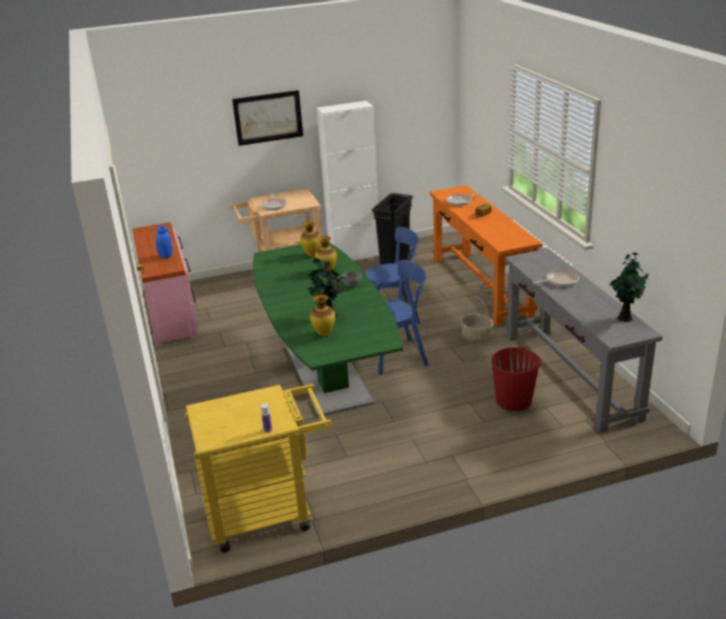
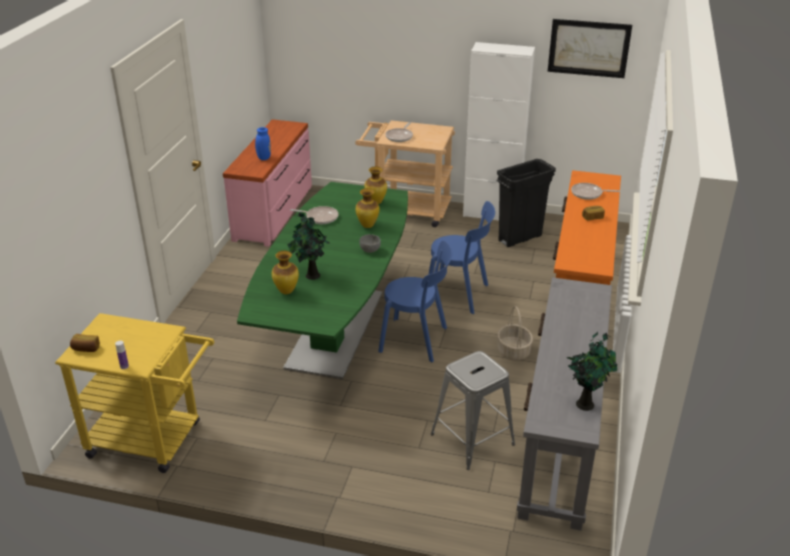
camera: 30 degrees right, 5 degrees up
picture [232,90,303,146] -> picture moved to [548,19,632,78]
red bucket [491,346,542,411] -> grey stool [431,351,515,470]
frying pan [533,270,579,287] -> frying pan moved to [290,206,338,224]
none -> bread [70,334,100,352]

